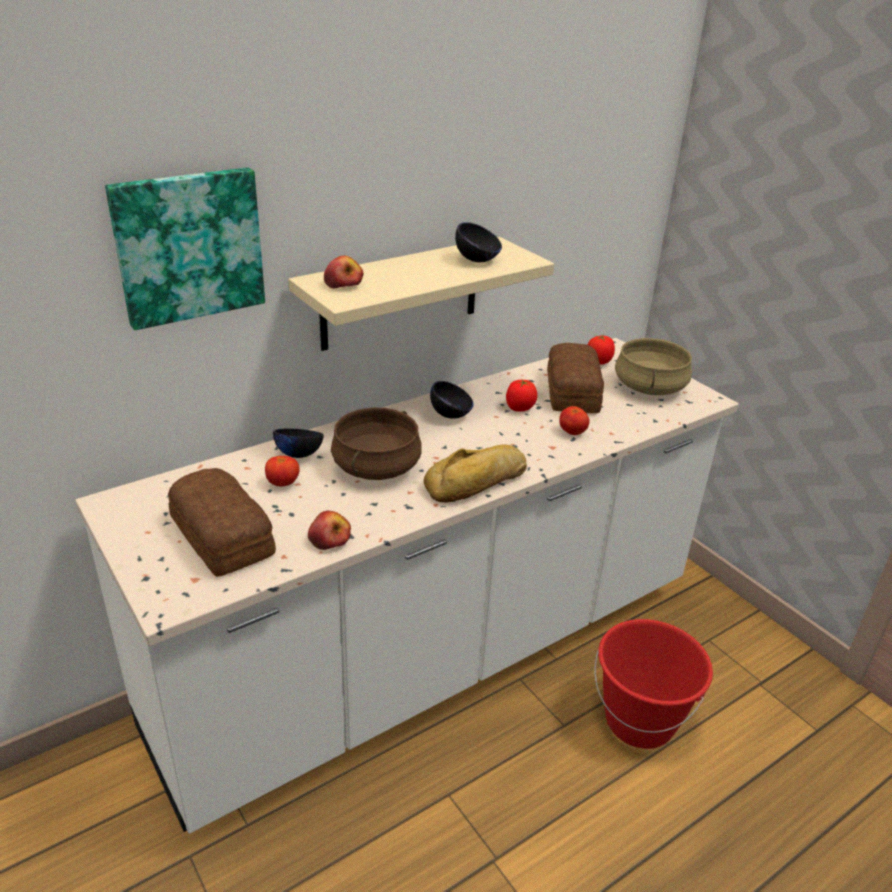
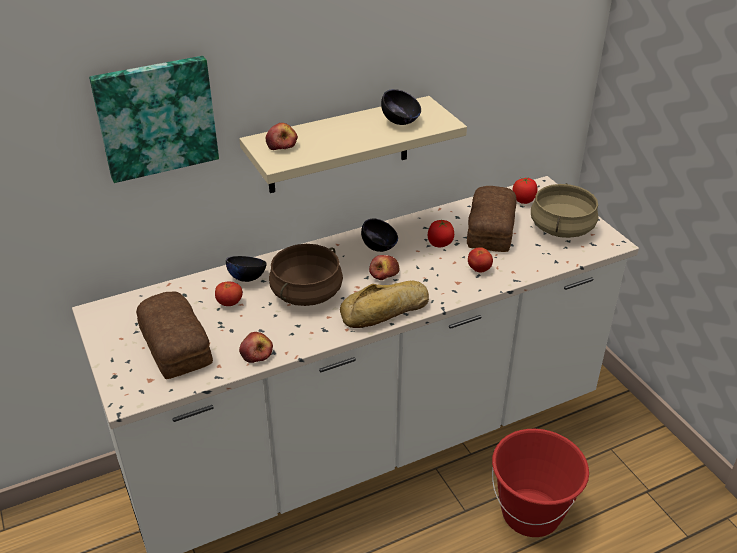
camera: 10 degrees right, 5 degrees up
none -> apple [369,255,399,280]

